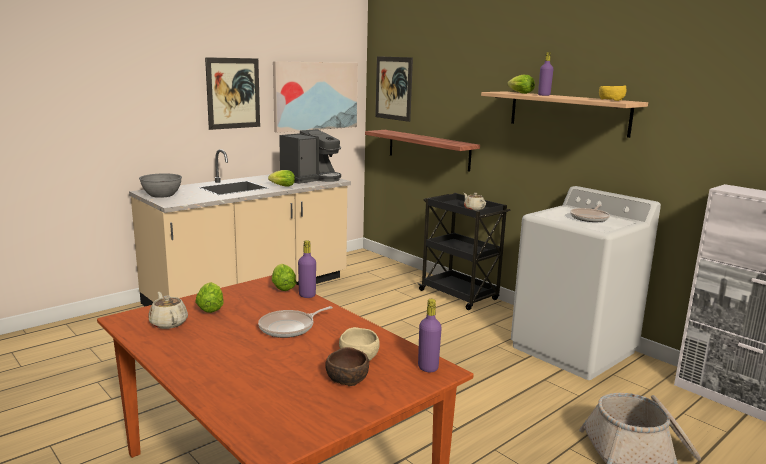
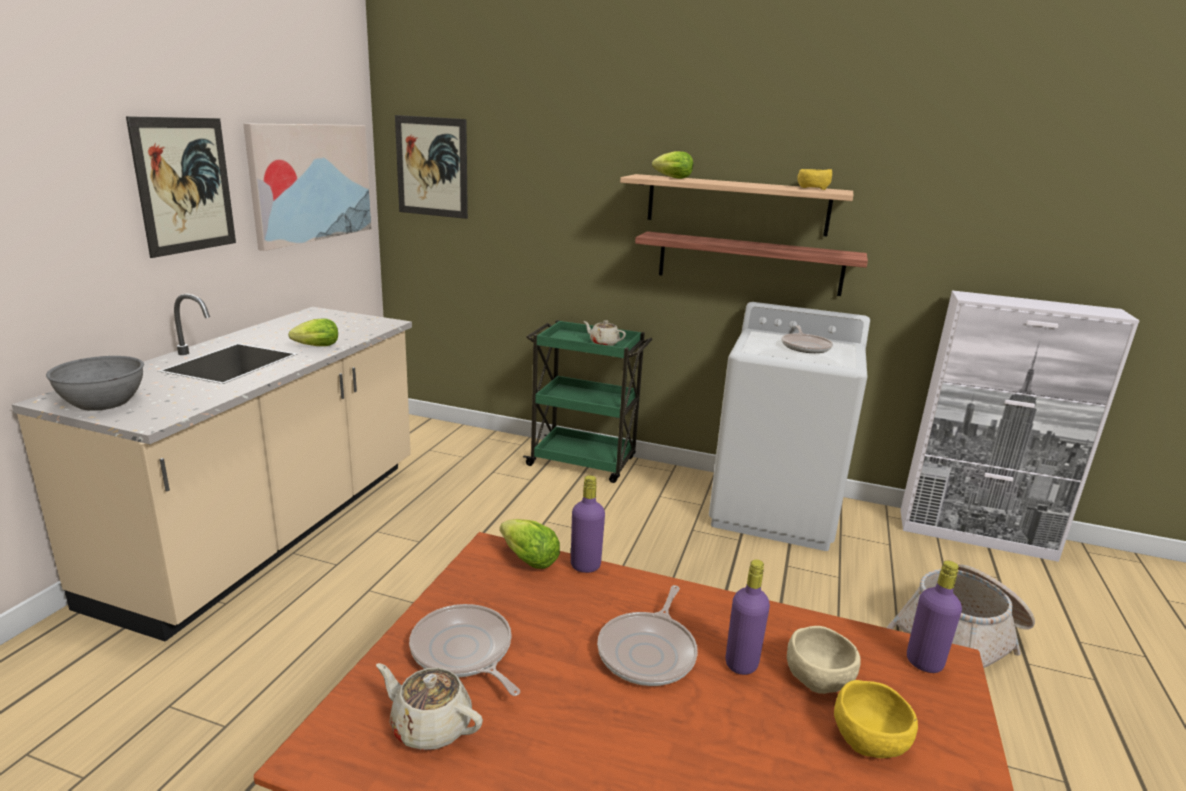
camera: 30 degrees left, 5 degrees up
lettuce [195,282,224,313] -> frying pan [409,604,520,696]
coffee machine [279,129,341,184] -> none
brown bowl [325,347,369,386] -> yellow bowl [834,680,918,758]
shelf [365,130,480,172] -> shelf moved to [635,231,868,296]
black cart [418,193,511,310] -> green cart [523,320,653,483]
purple bottle [538,52,553,96] -> purple bottle moved to [726,559,770,675]

